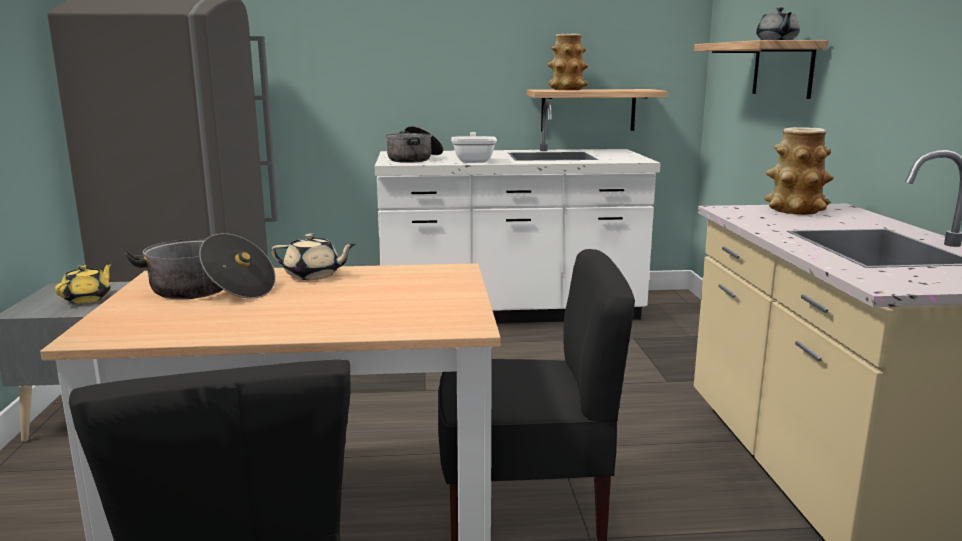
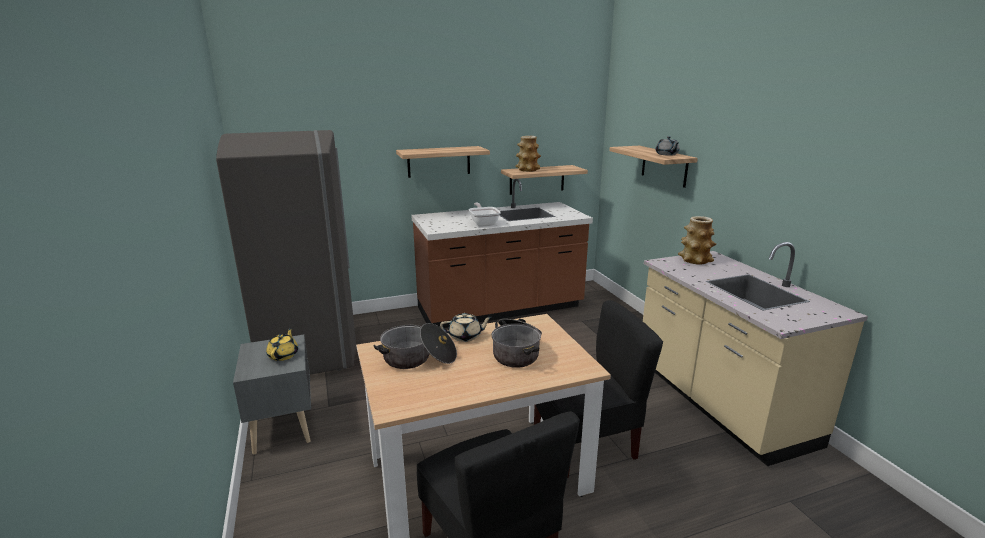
camera: 15 degrees left, 5 degrees up
white counter [375,101,661,324] -> brown counter [411,179,593,328]
cooking pot [385,126,443,163] -> cooking pot moved to [492,319,542,368]
none -> shelf [396,146,490,178]

